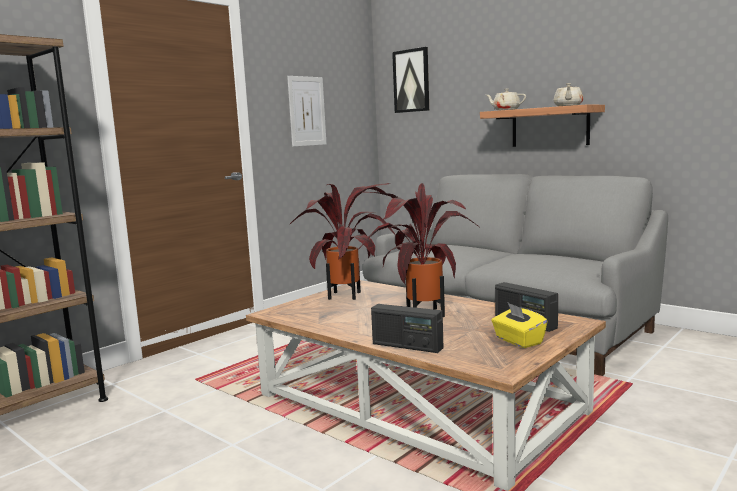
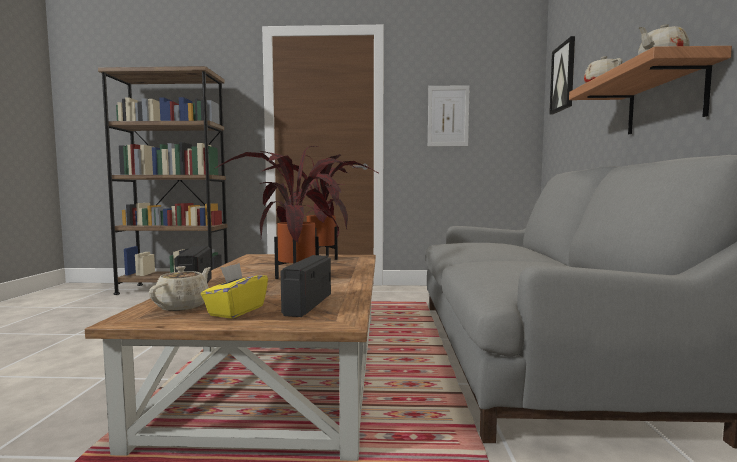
camera: 50 degrees right, 5 degrees down
none -> beige teapot [149,266,211,311]

